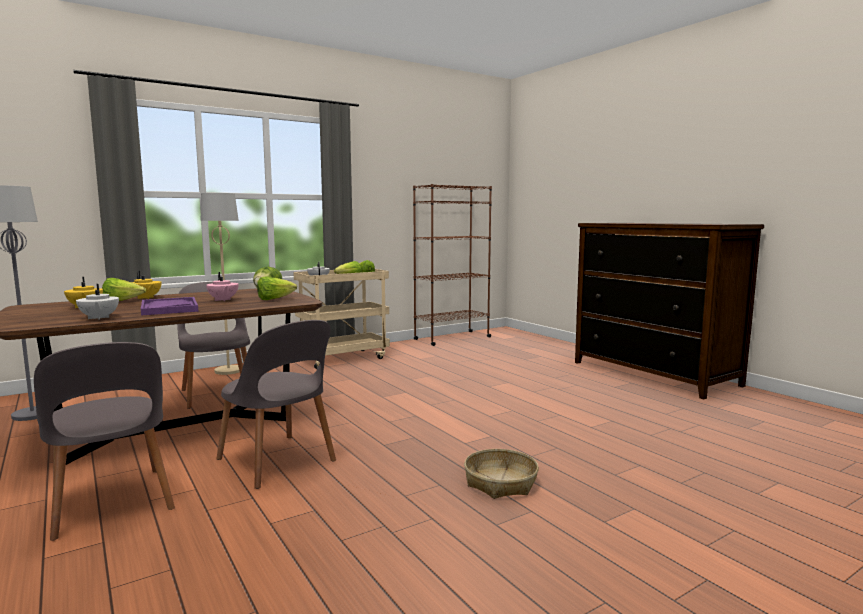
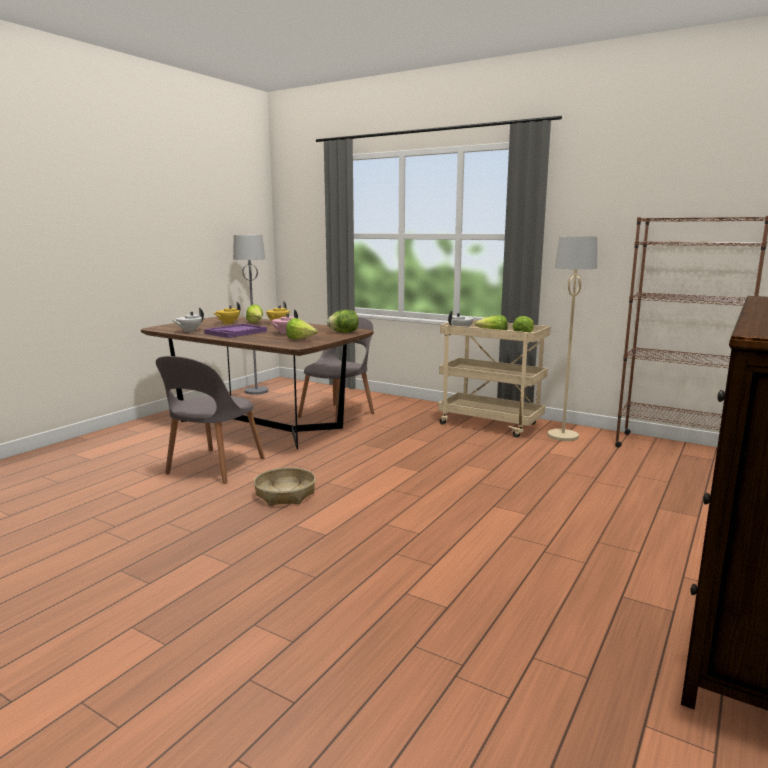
camera: 65 degrees right, 5 degrees up
grey chair [34,342,175,541] -> none
beige floor lamp [201,193,240,375] -> beige floor lamp moved to [548,236,597,441]
basket [464,449,539,499] -> basket moved to [254,467,316,506]

